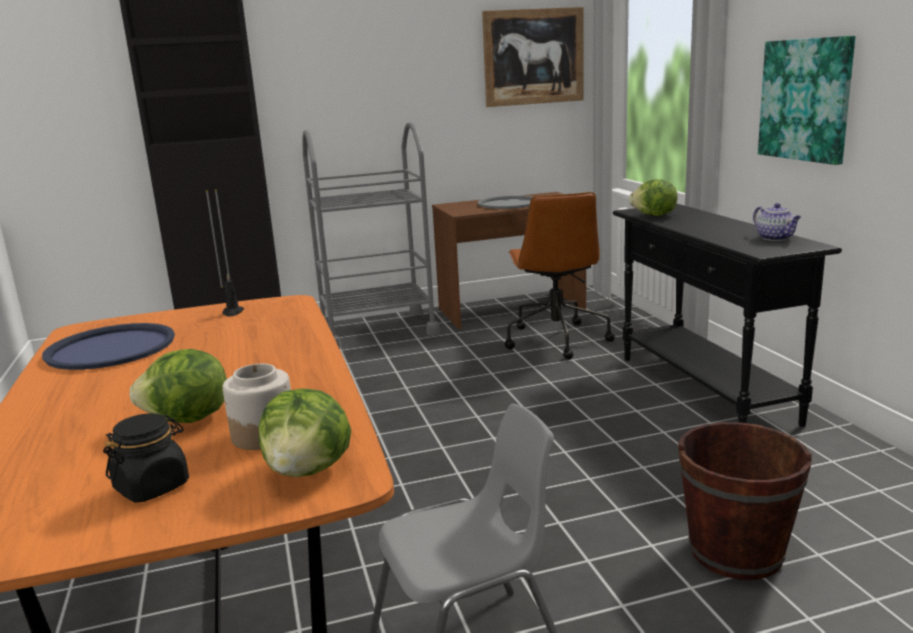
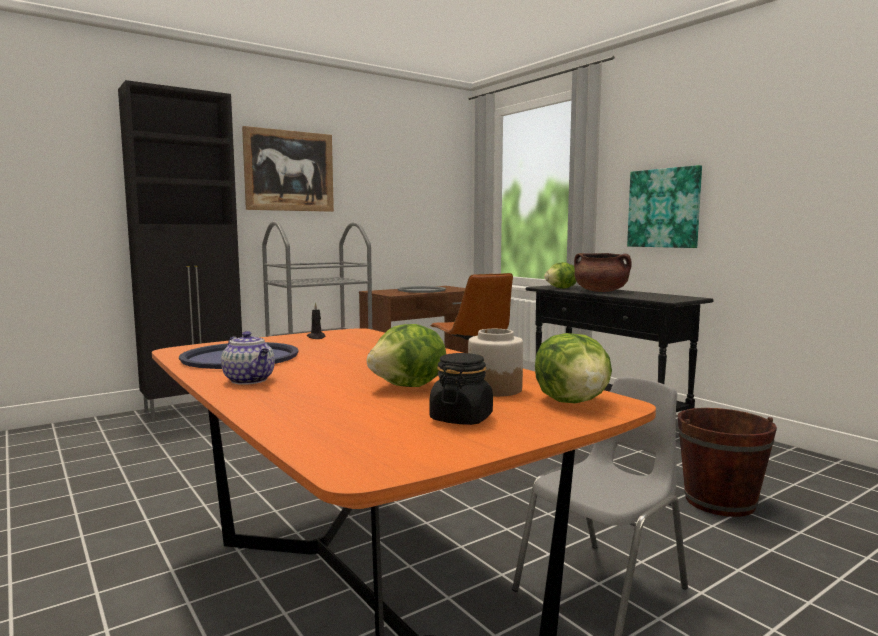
camera: 20 degrees left, 10 degrees down
picture [482,7,584,107] -> picture moved to [242,126,334,212]
teapot [753,203,801,241] -> teapot moved to [221,331,275,385]
none -> brown cooking pot [574,253,632,292]

